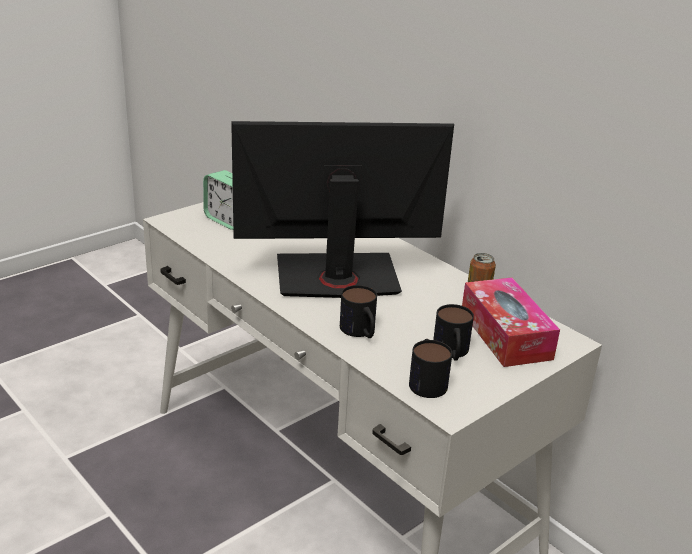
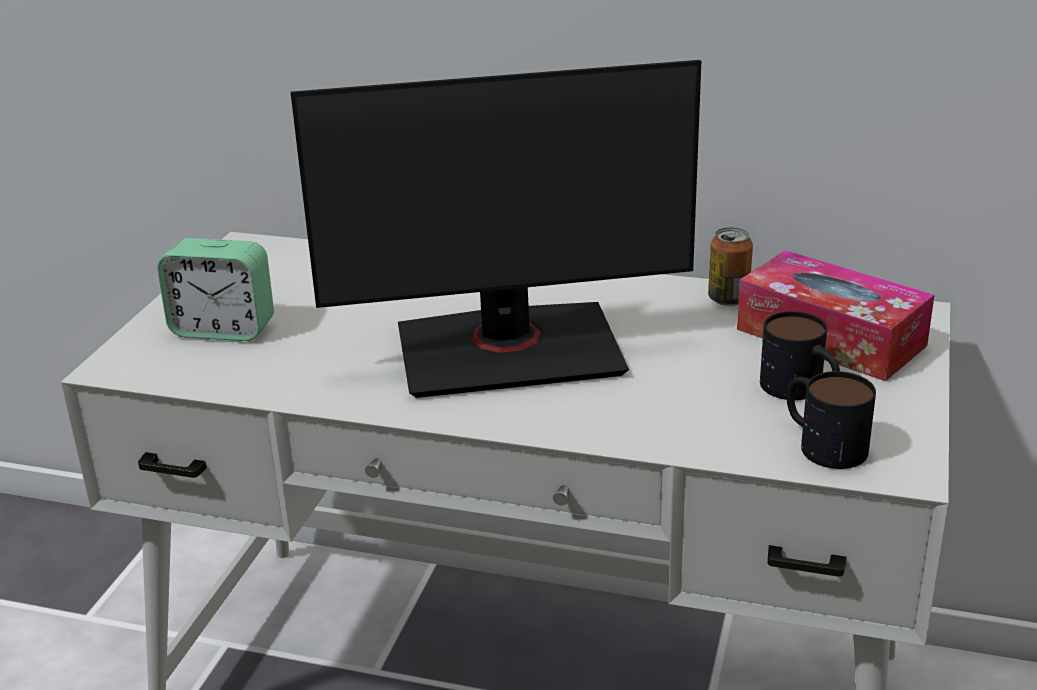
camera: 30 degrees left, 0 degrees up
monitor [231,121,454,298] -> monitor turned 150 degrees counterclockwise [291,60,701,398]
mug [340,285,377,338] -> none

